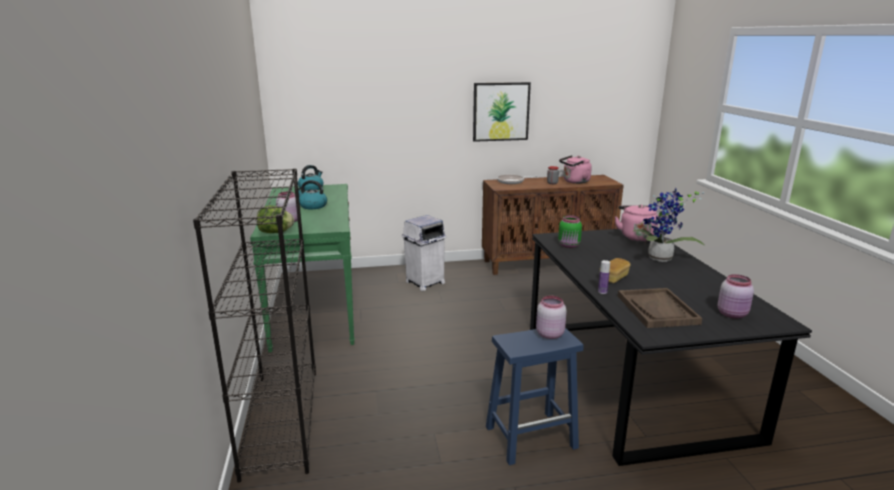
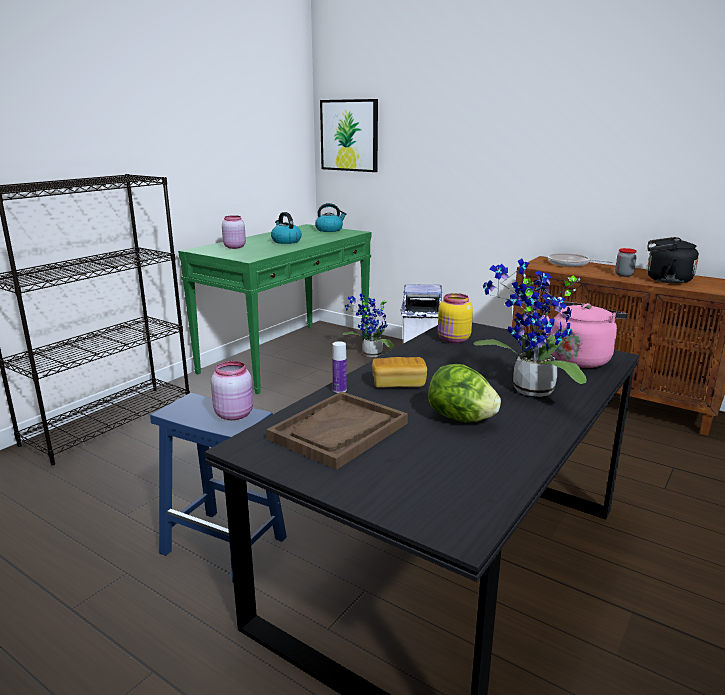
camera: 45 degrees right, 0 degrees up
lettuce [257,205,294,233] -> lettuce moved to [428,364,501,423]
picture [473,82,531,142] -> picture moved to [320,99,378,172]
green jar [558,215,582,248] -> yellow jar [438,293,473,343]
pink kettle [559,155,592,184] -> black kettle [647,237,699,284]
pink jar [718,274,754,319] -> none
none -> potted plant [343,294,394,357]

